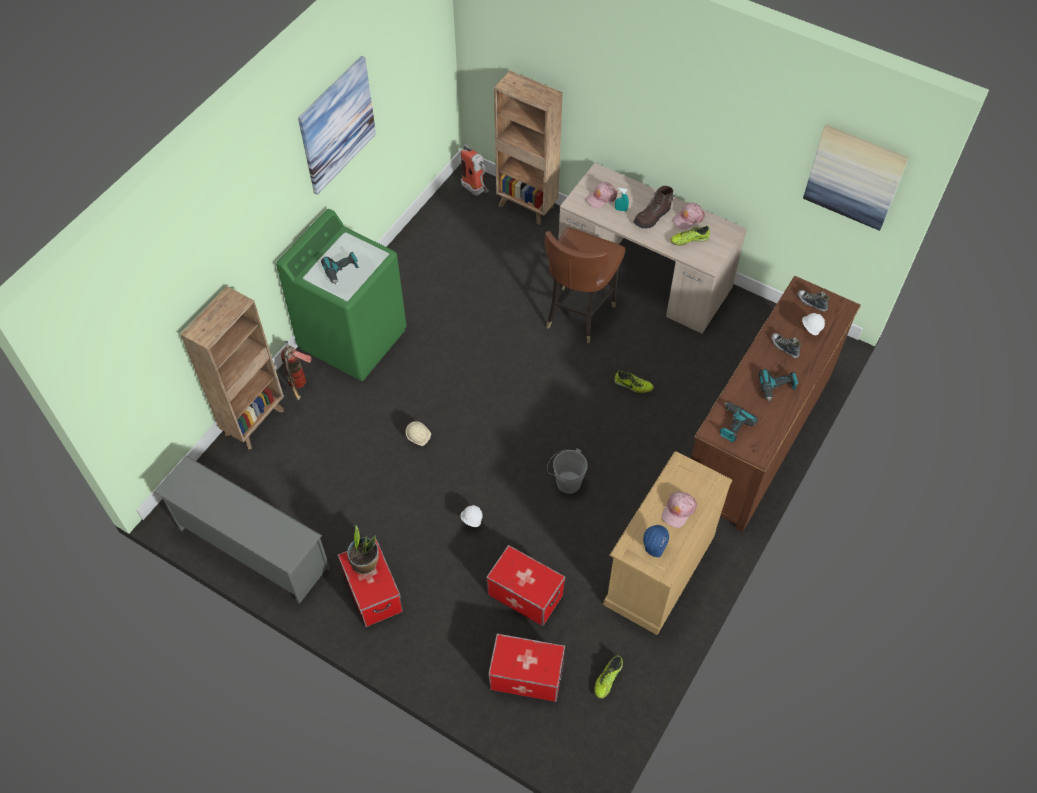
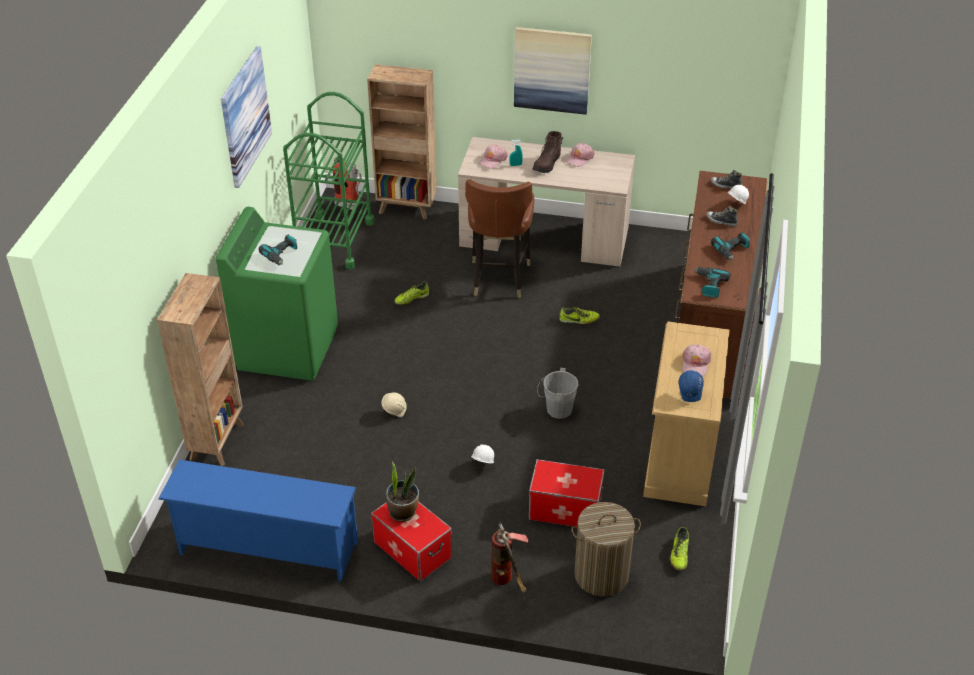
camera: 20 degrees left, 15 degrees down
grey shoe rack [154,456,330,604] -> blue shoe rack [159,460,358,581]
fire extinguisher [281,341,311,400] -> fire extinguisher moved to [491,522,528,593]
storage box [488,634,565,702] -> laundry basket [571,502,641,596]
shoe [671,226,710,245] -> shoe moved to [394,281,429,305]
picture [803,125,909,231] -> picture moved to [514,27,592,115]
none -> green cart [283,92,375,269]

